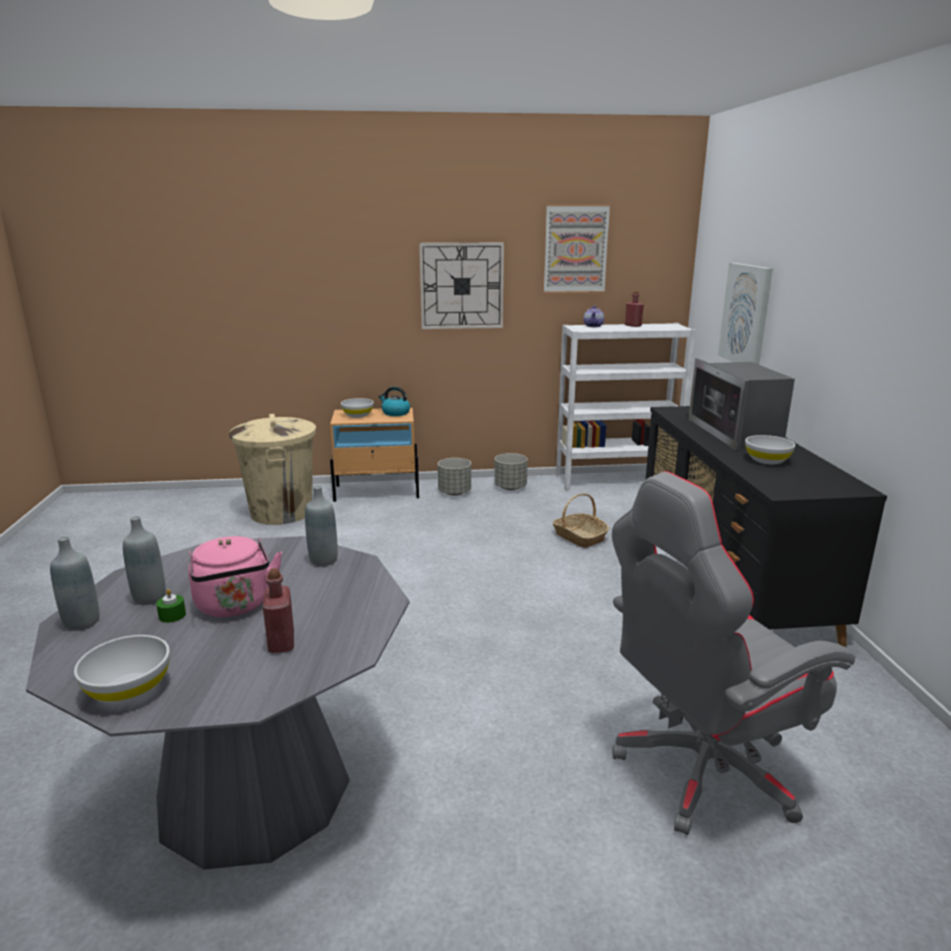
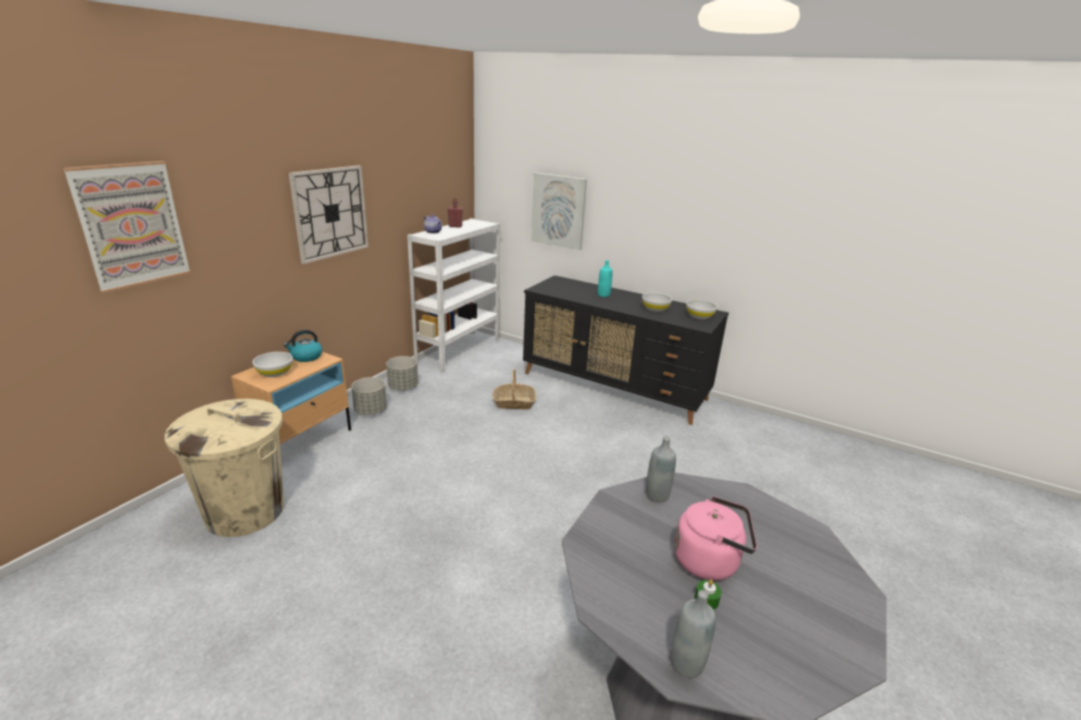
camera: 55 degrees left, 5 degrees up
white bowl [74,635,170,704] -> white bowl moved to [686,300,718,319]
grey bottle [123,516,166,605] -> none
red bottle [263,568,294,653] -> none
picture [544,204,610,293] -> picture moved to [63,161,191,293]
grey office chair [612,471,855,835] -> none
microwave [688,358,795,450] -> turquoise bottle [598,260,612,297]

